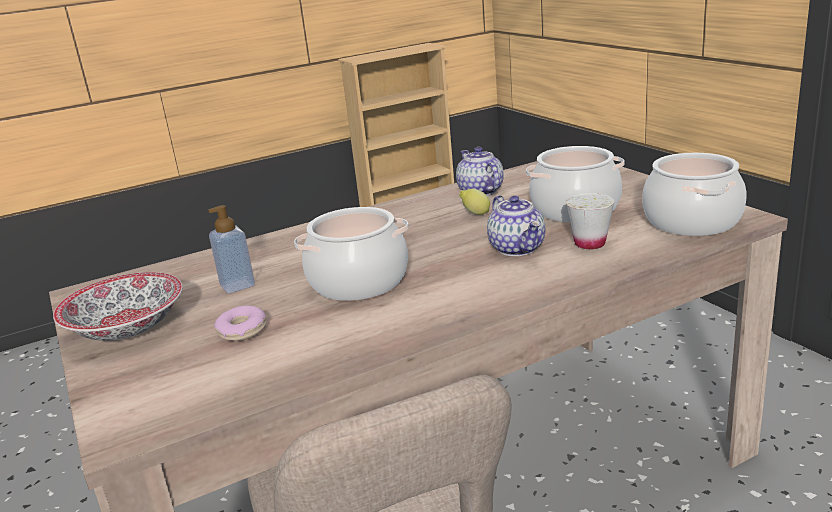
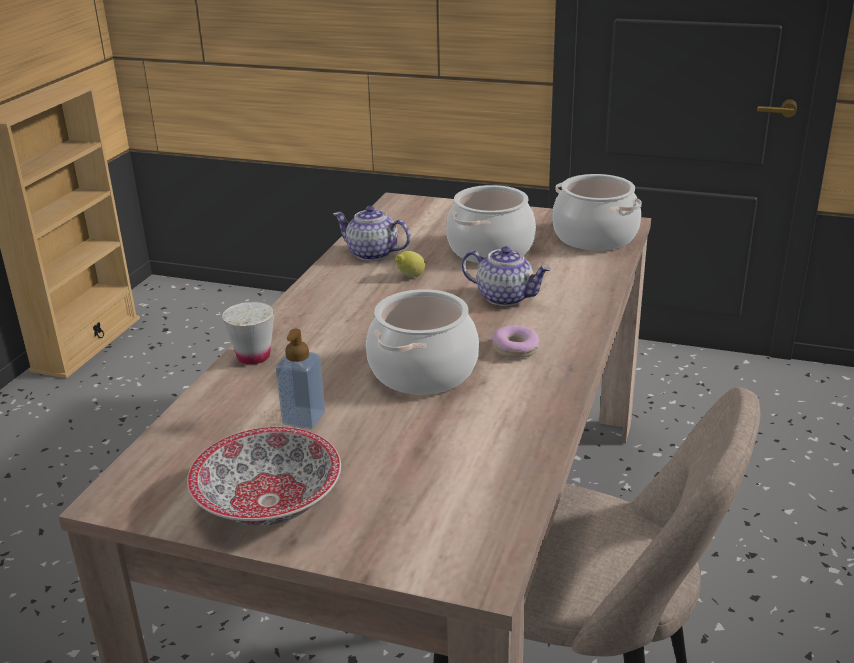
camera: 45 degrees left, 5 degrees up
donut [214,305,267,341] -> donut moved to [492,325,539,358]
white cup [565,193,615,249] -> white cup moved to [222,302,274,364]

